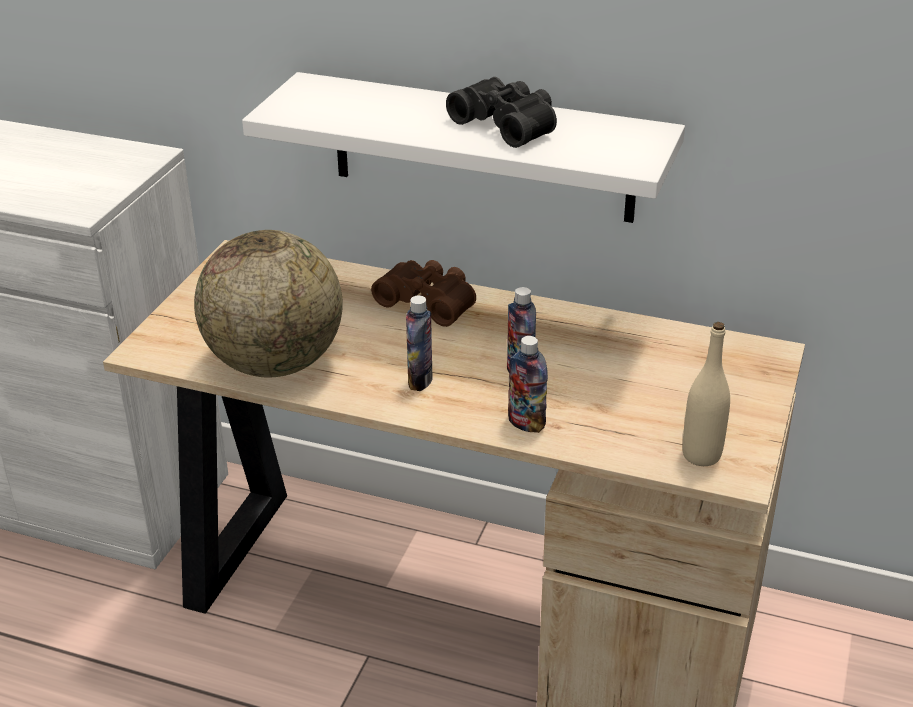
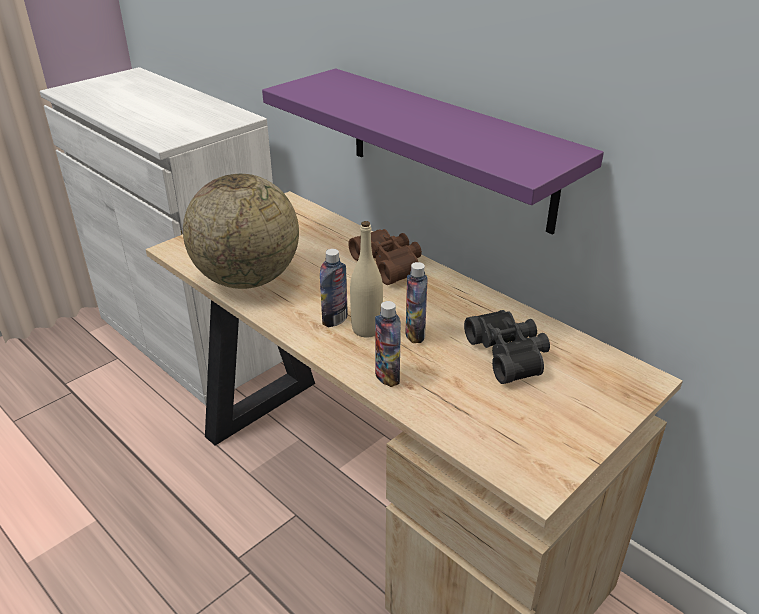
camera: 25 degrees right, 0 degrees up
white shelf [242,72,685,223] -> purple shelf [262,68,604,235]
black binoculars [446,77,557,148] -> black binoculars moved to [464,310,550,384]
beige bottle [683,322,730,466] -> beige bottle moved to [350,221,383,338]

